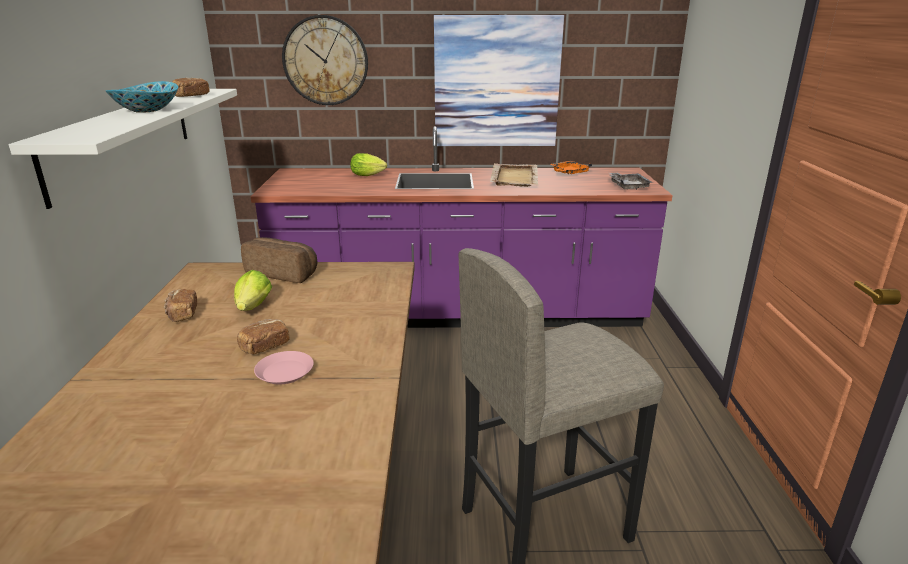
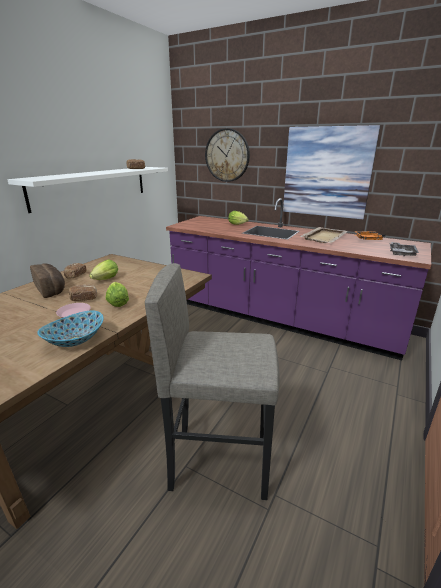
camera: 30 degrees right, 0 degrees up
bowl [105,81,178,113] -> bowl moved to [37,310,104,347]
bread [241,237,318,283] -> bread moved to [30,263,65,298]
none -> lettuce [106,282,129,307]

